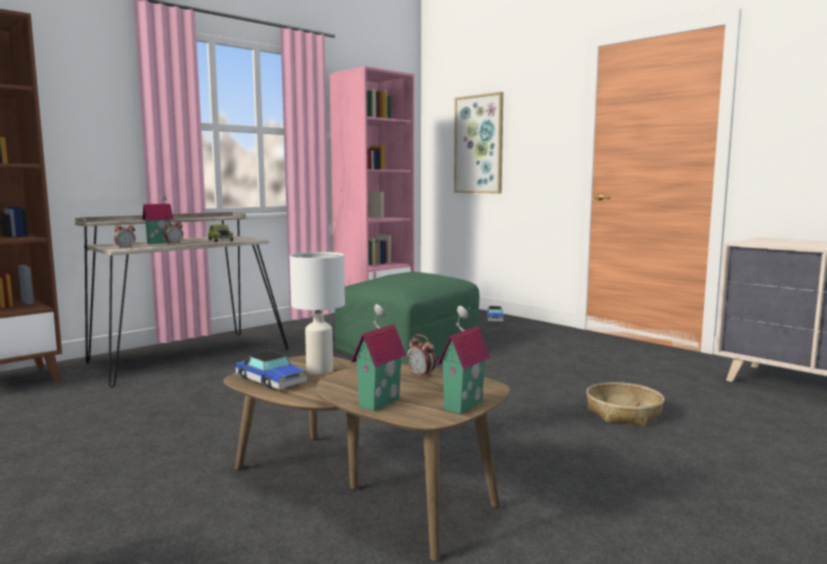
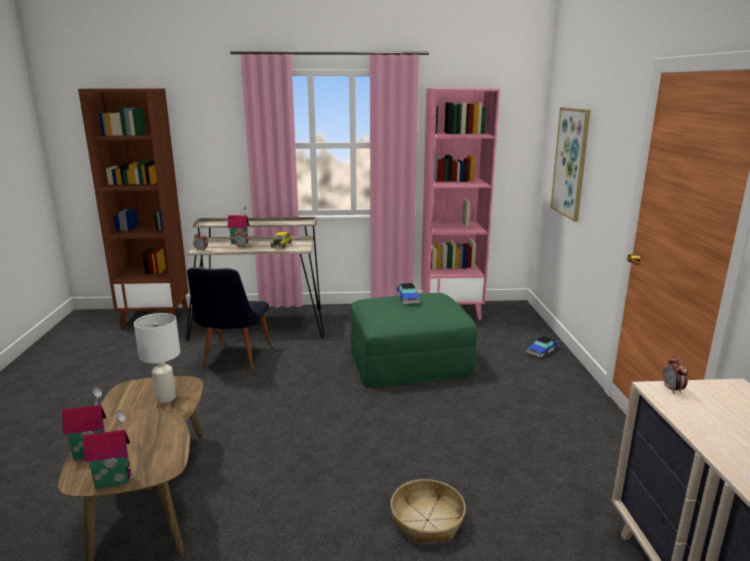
camera: 40 degrees right, 10 degrees up
toy car [236,351,307,389] -> toy car moved to [397,283,420,304]
alarm clock [407,334,436,379] -> alarm clock moved to [663,356,688,394]
none -> black chair [187,267,271,370]

